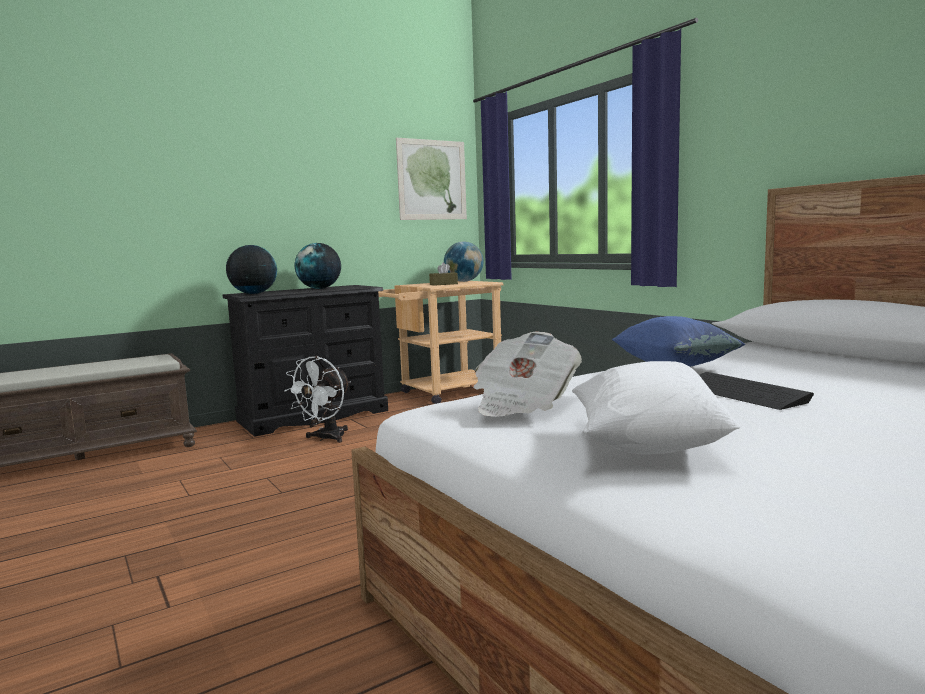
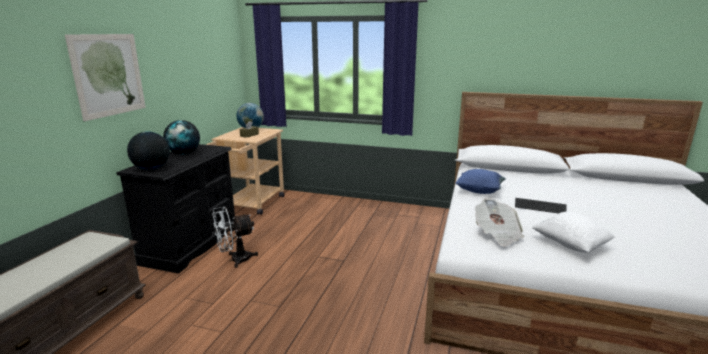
camera: 40 degrees left, 10 degrees up
white fan [284,356,351,443] -> white fan turned 75 degrees clockwise [212,207,258,268]
picture [396,138,467,220] -> picture moved to [65,34,146,121]

